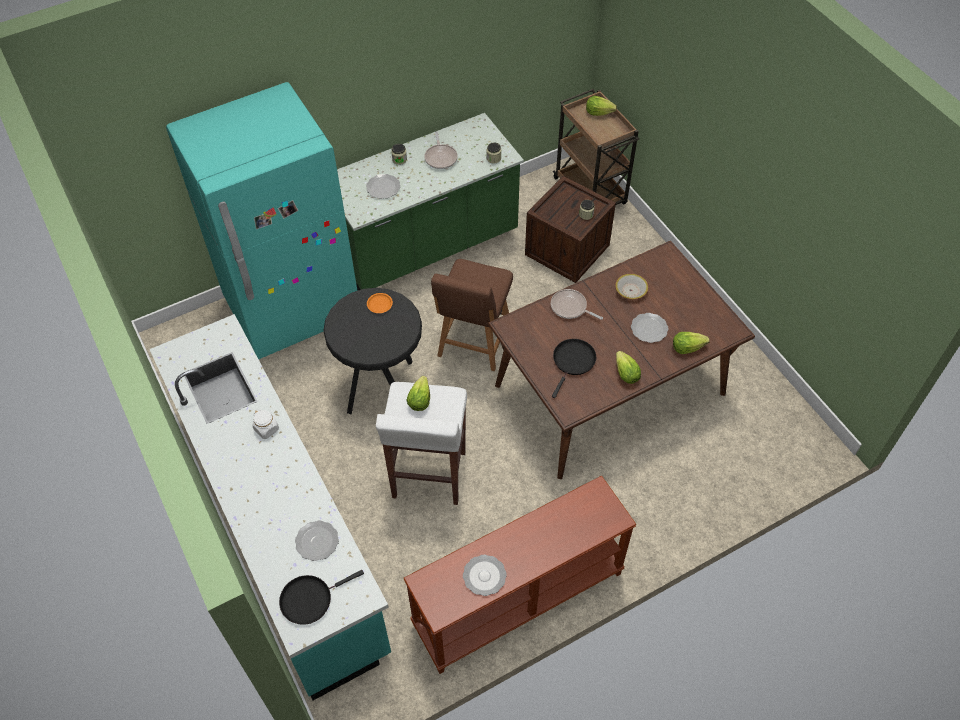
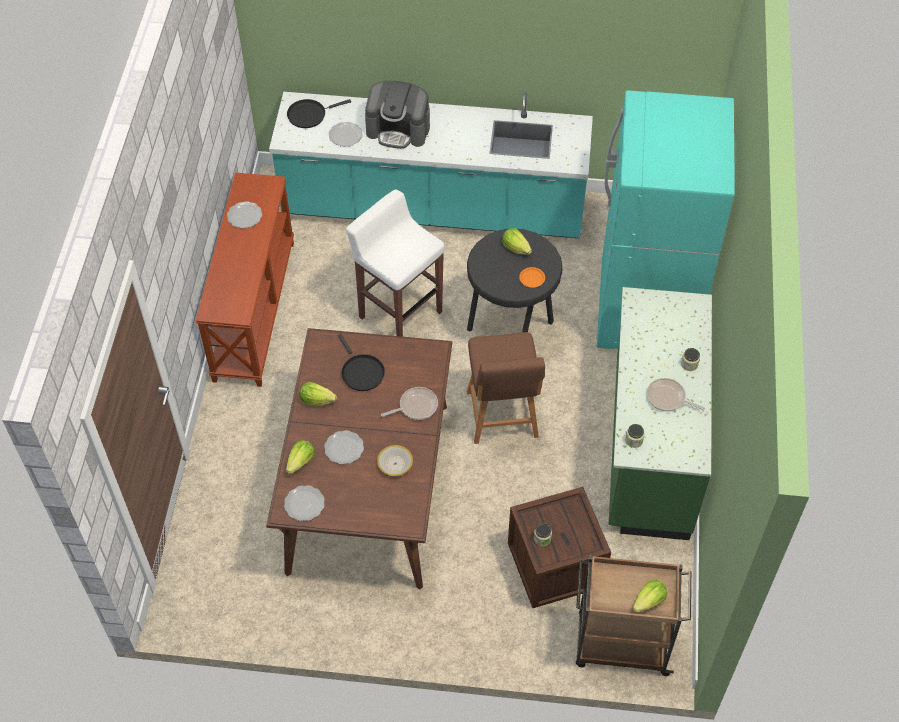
camera: 125 degrees right, 0 degrees up
white jar [253,409,279,439] -> none
black frying pan [279,570,364,625] -> black frying pan turned 120 degrees counterclockwise [287,99,351,128]
plate [366,174,400,199] -> plate moved to [284,485,325,521]
lettuce [406,376,430,411] -> lettuce moved to [502,228,532,255]
brown chair [431,259,513,371] -> brown chair turned 150 degrees counterclockwise [467,332,545,444]
none -> coffee machine [365,81,430,149]

